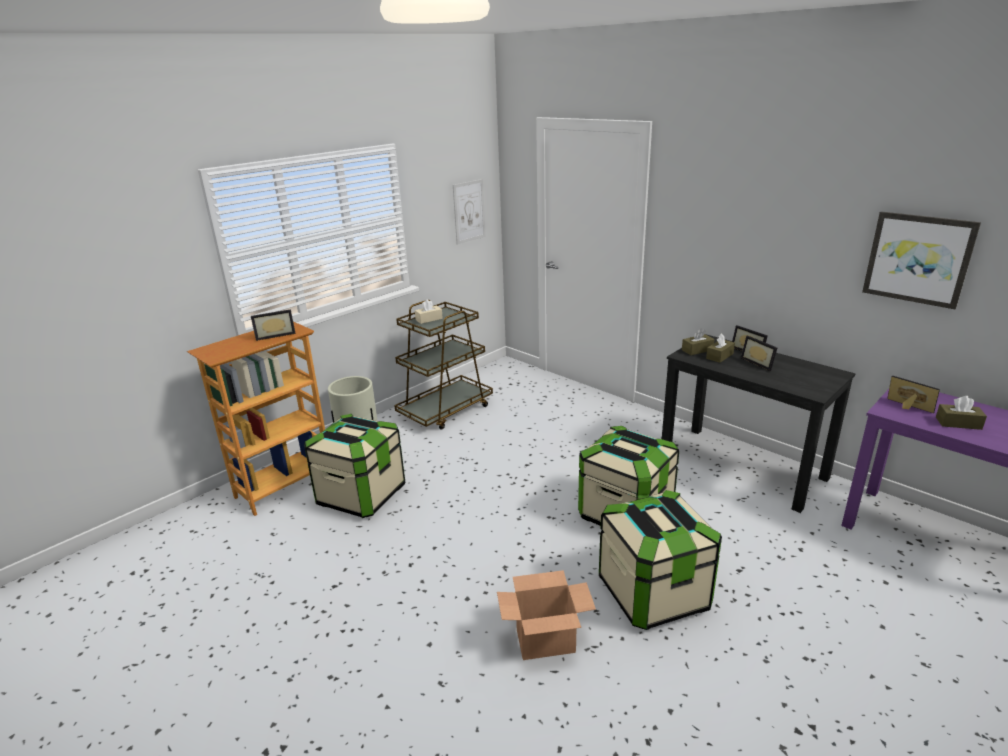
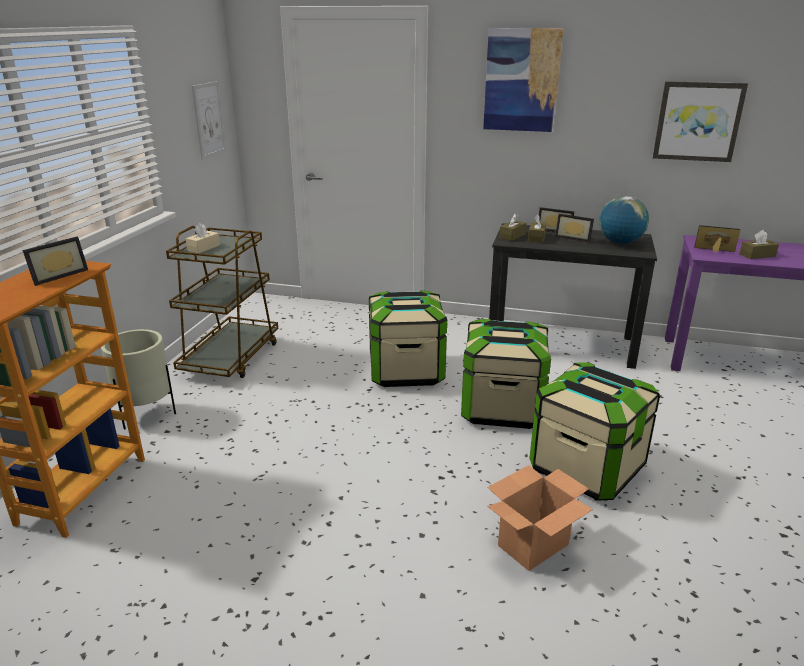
camera: 30 degrees left, 0 degrees up
storage box [304,414,405,518] -> storage box moved to [369,290,447,387]
none -> picture [483,28,564,132]
none -> globe [599,196,649,244]

